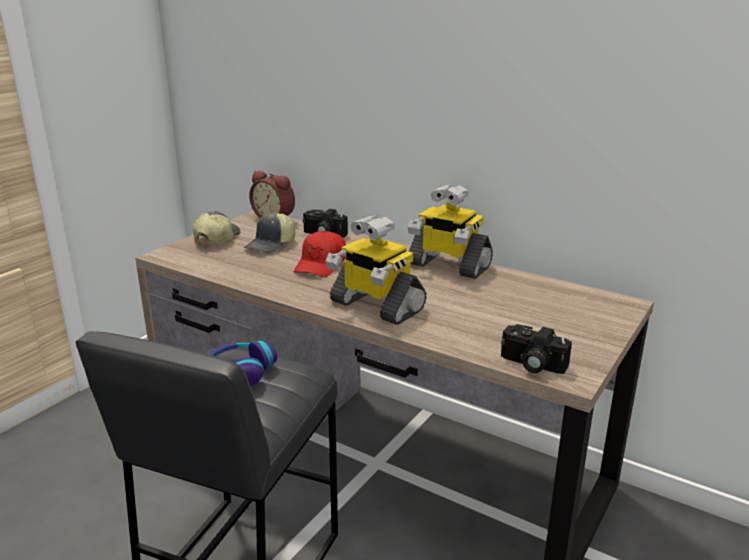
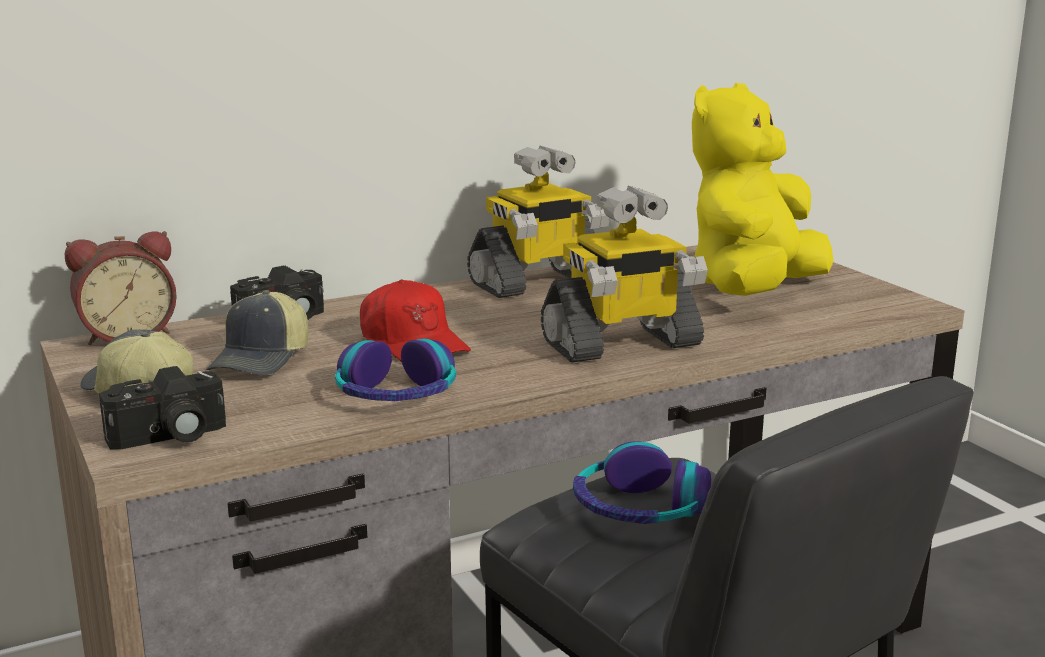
camera: 60 degrees left, 5 degrees down
cap [244,213,295,253] -> cap turned 45 degrees clockwise [206,290,308,375]
camera [501,324,572,374] -> camera moved to [99,366,226,449]
none -> headphones [335,339,456,401]
none -> yellow plush toy [692,83,834,296]

